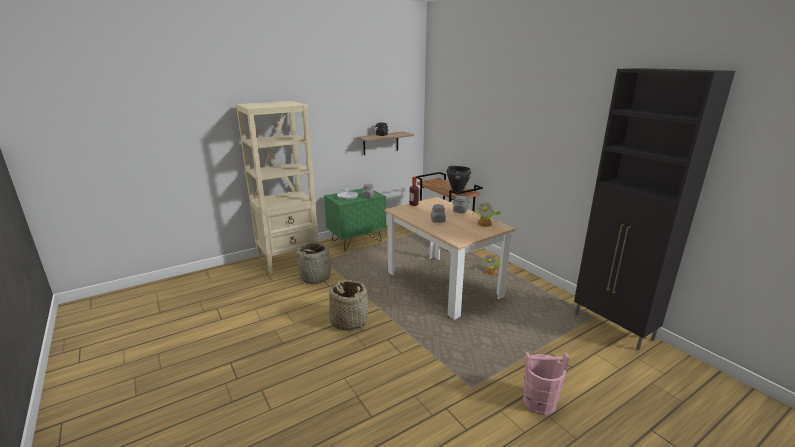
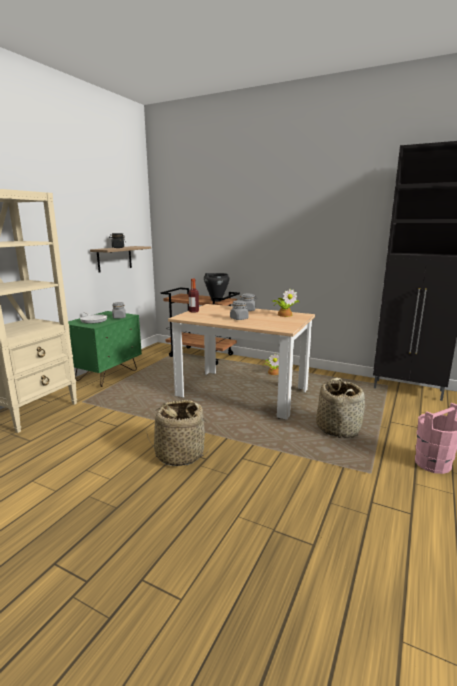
camera: 30 degrees left, 5 degrees down
basket [296,240,332,284] -> basket moved to [316,378,365,438]

